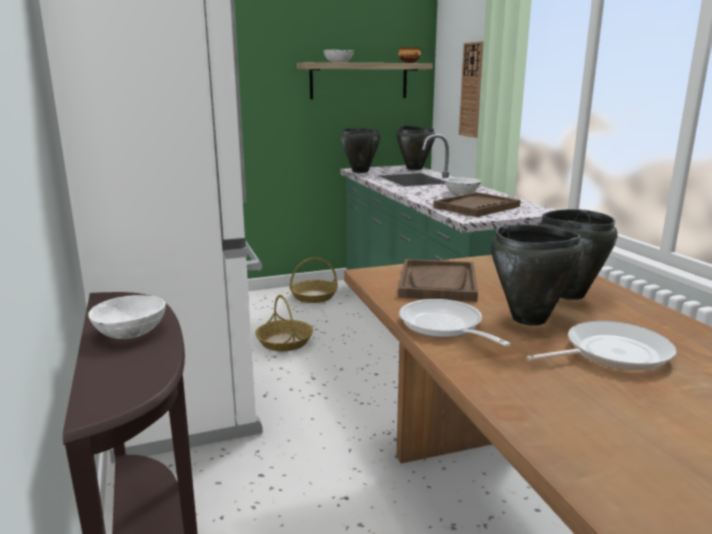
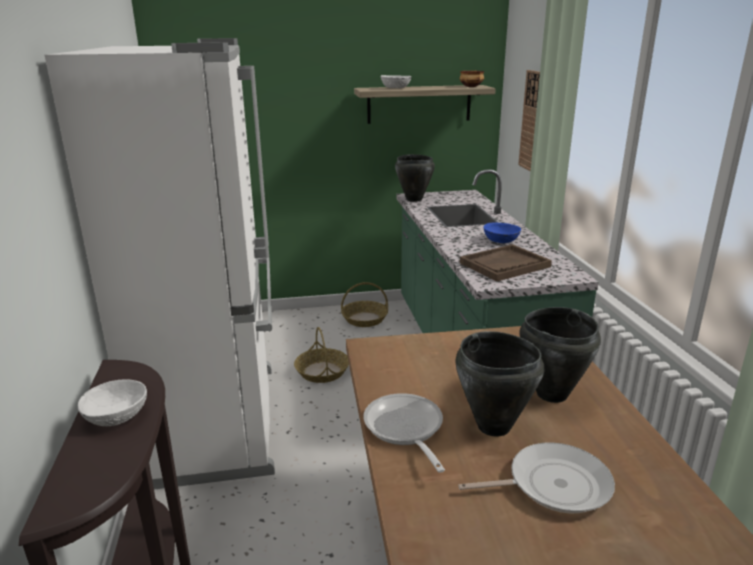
camera: 10 degrees right, 5 degrees up
black cooking pot [396,126,435,170] -> none
brown tray [398,259,478,302] -> none
white bowl [445,177,481,194] -> blue bowl [484,222,521,243]

